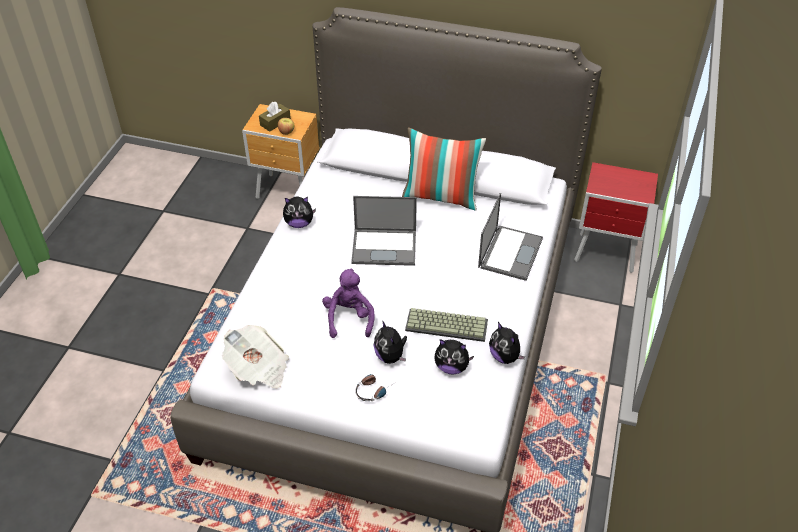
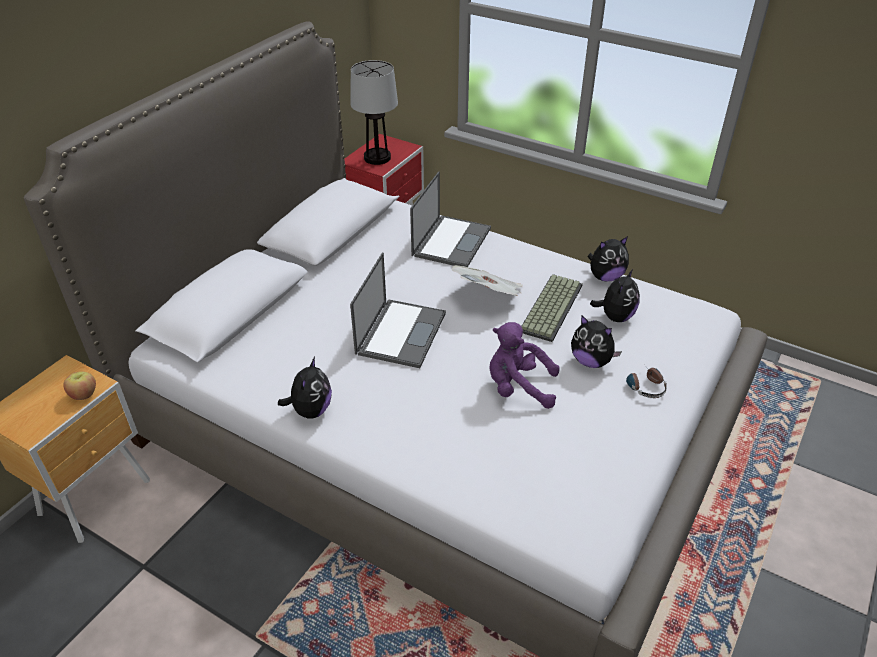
camera: 75 degrees left, 5 degrees down
newspaper [222,325,289,389] -> newspaper moved to [452,265,523,296]
brown tissue box [259,102,291,132] -> none
plush toy [374,320,407,364] -> plush toy turned 45 degrees clockwise [571,315,622,368]
pillow [402,128,486,210] -> none
laptop [478,193,543,281] -> laptop turned 75 degrees clockwise [410,171,491,267]
none -> table lamp [350,60,398,165]

